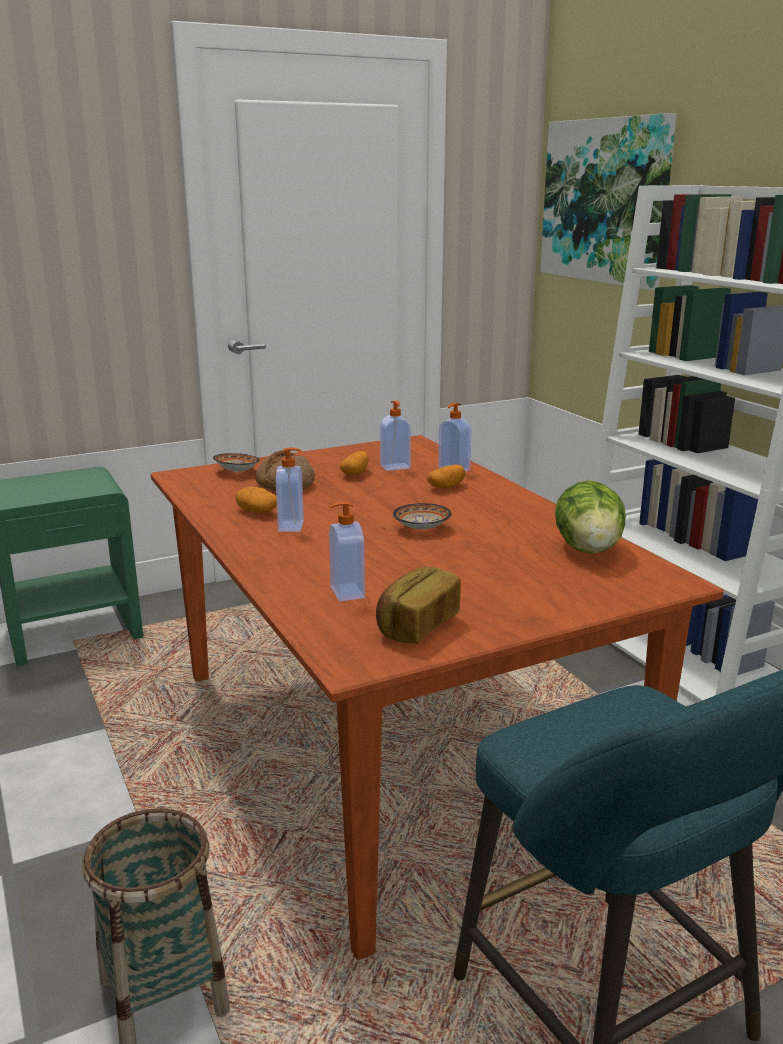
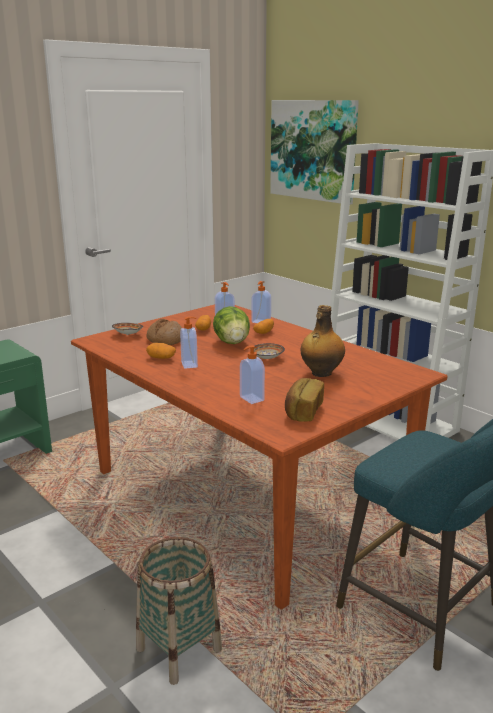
camera: 15 degrees left, 0 degrees up
lettuce [555,480,626,554] -> lettuce moved to [213,306,250,344]
none -> bottle [301,305,345,377]

